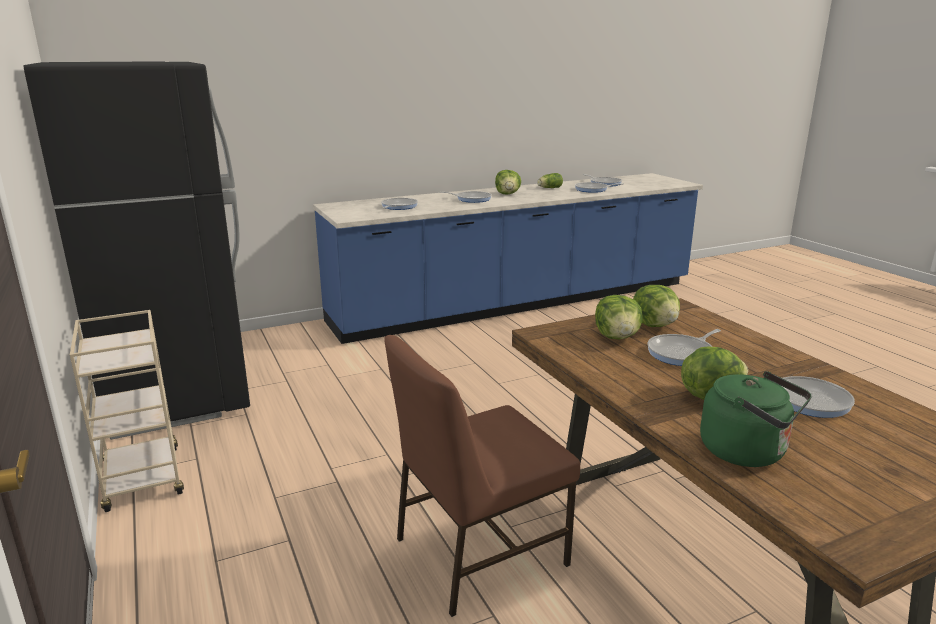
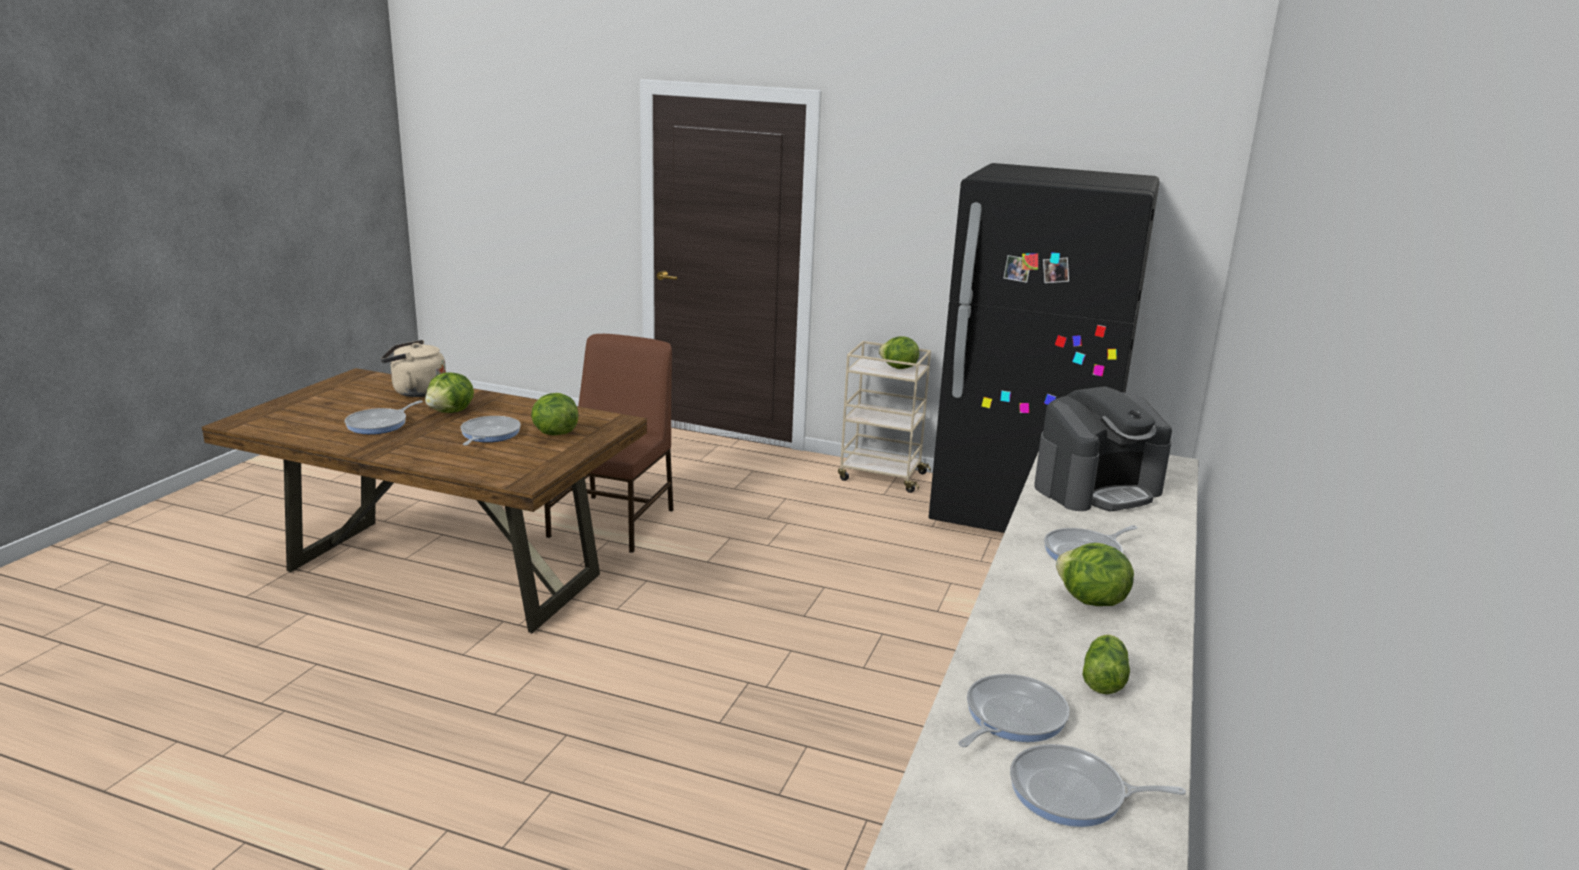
camera: 135 degrees right, 0 degrees up
frying pan [381,198,418,210] -> coffee machine [1034,386,1172,511]
lettuce [633,285,680,327] -> lettuce moved to [879,336,919,369]
green kettle [700,371,812,467] -> beige kettle [381,340,446,397]

